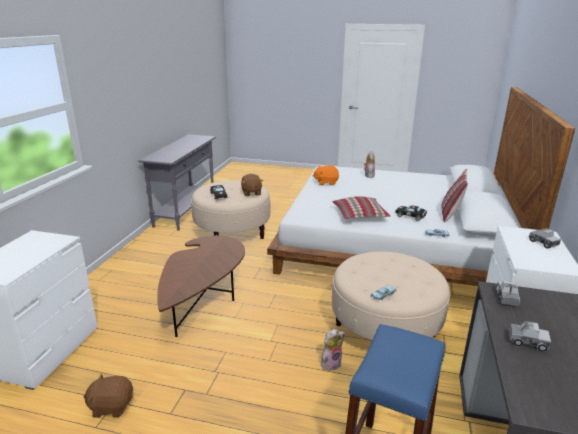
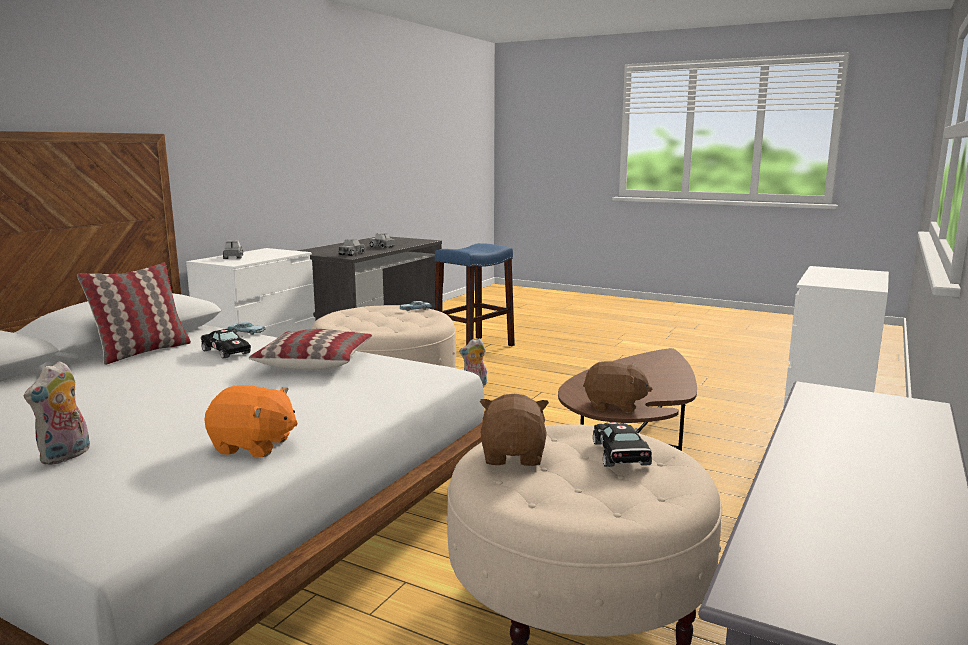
camera: 165 degrees left, 10 degrees down
brown plush toy [83,374,133,418] -> brown plush toy moved to [583,361,652,413]

